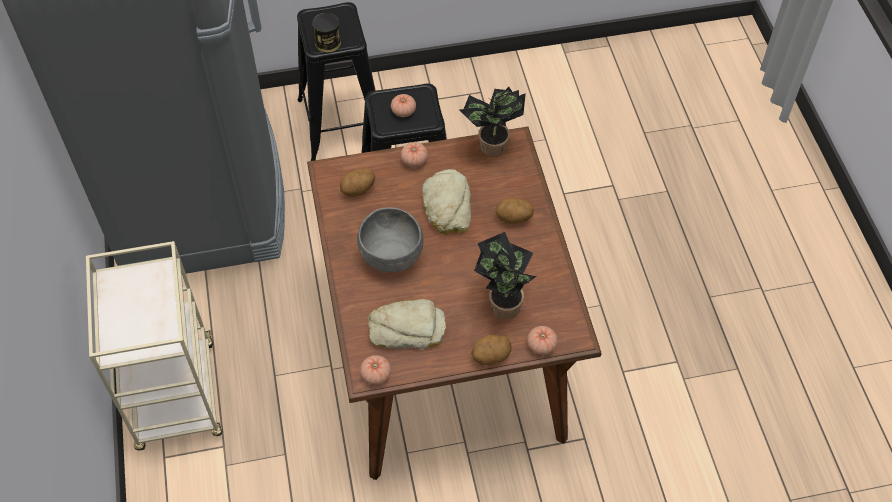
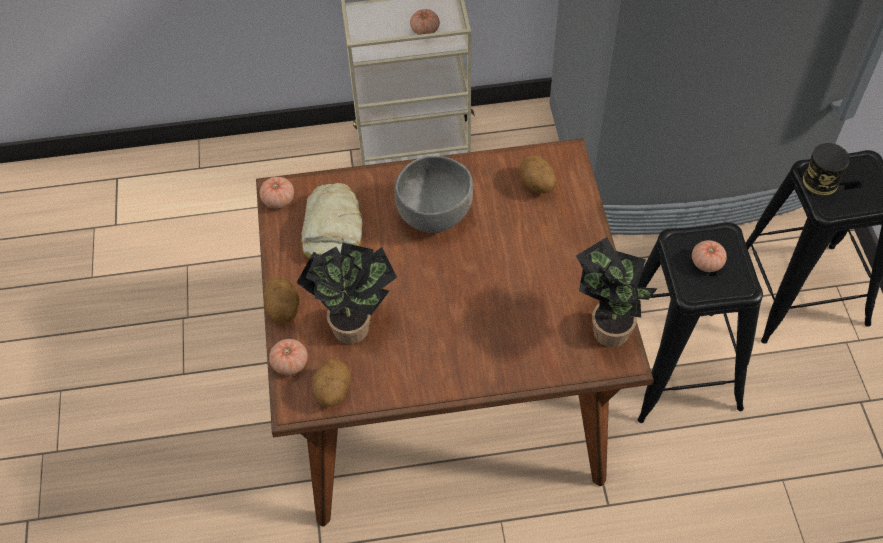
camera: 95 degrees right, 0 degrees up
tomato [401,142,428,167] -> tomato moved to [410,9,440,35]
bread [422,169,471,234] -> none
potato [496,198,534,224] -> potato moved to [312,358,350,407]

